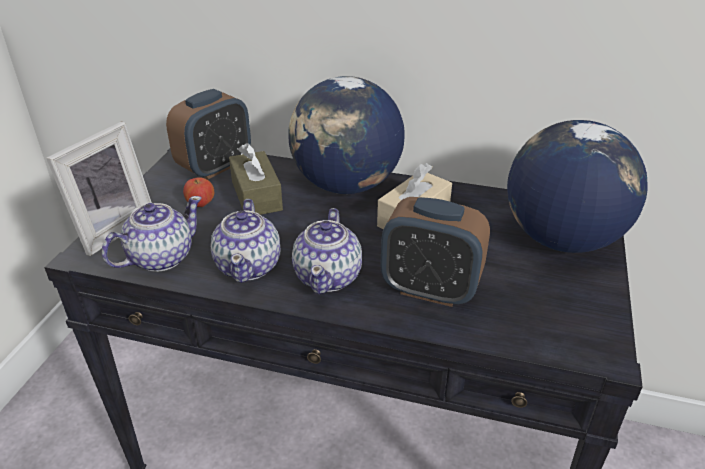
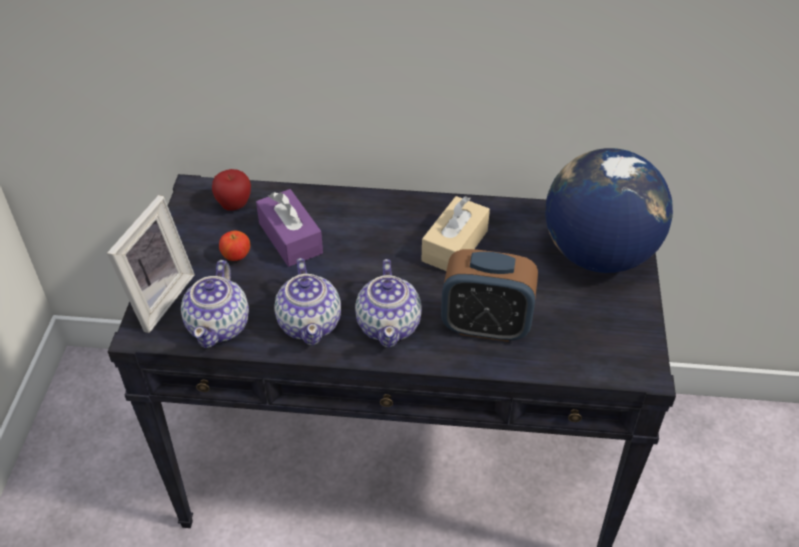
camera: 10 degrees left, 10 degrees up
teapot [102,196,202,272] -> teapot turned 150 degrees clockwise [181,260,249,348]
alarm clock [166,89,251,179] -> apple [212,169,251,211]
brown tissue box [229,143,283,215] -> purple tissue box [256,189,323,267]
globe [288,76,404,194] -> none

